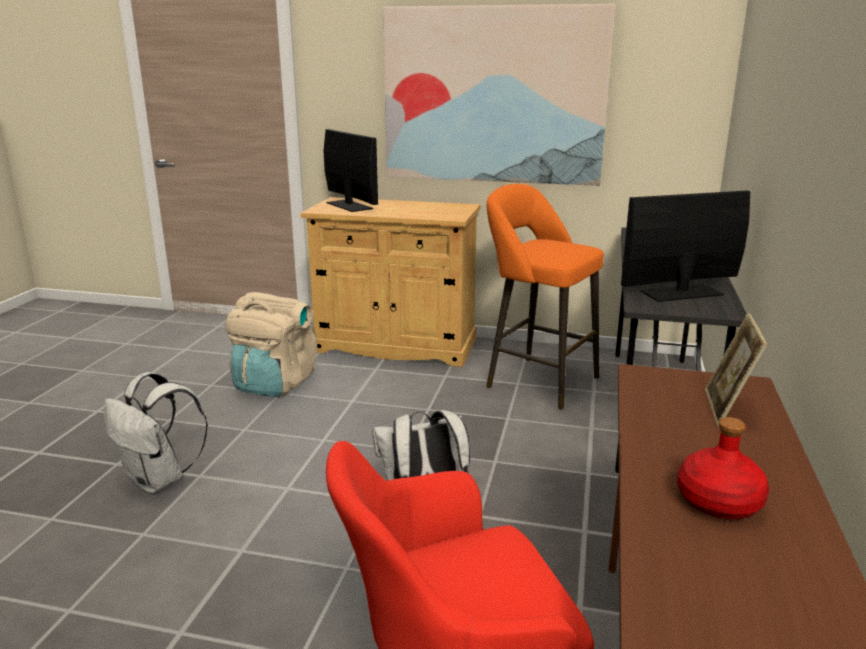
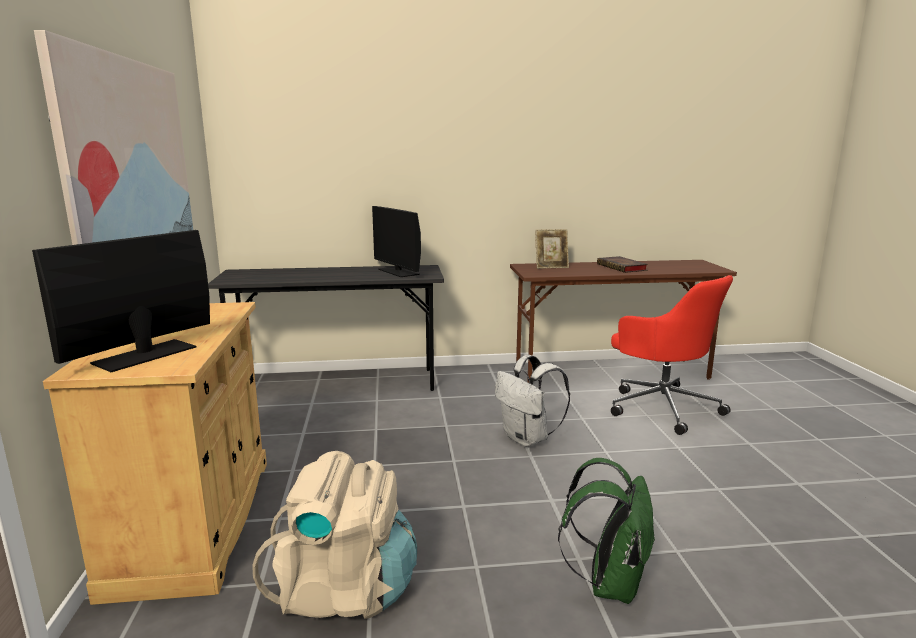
camera: 110 degrees left, 5 degrees down
white backpack [104,372,208,494] -> green backpack [558,458,655,604]
orange stool [487,184,604,409] -> none
red bottle [677,417,769,519] -> book [597,256,648,273]

